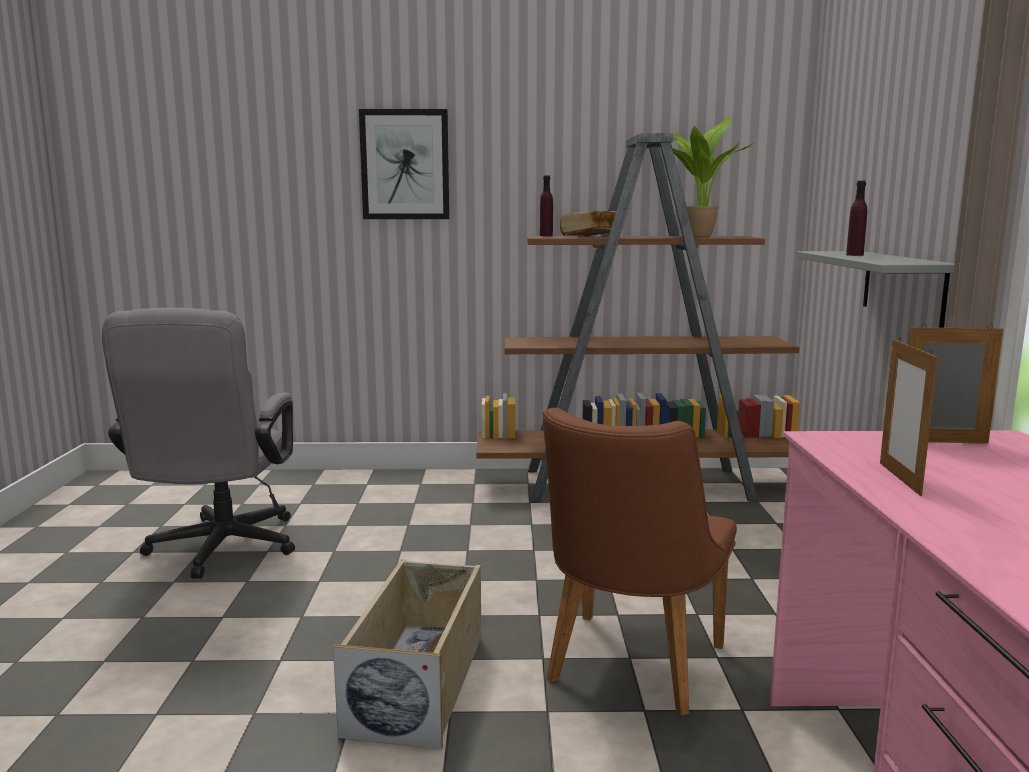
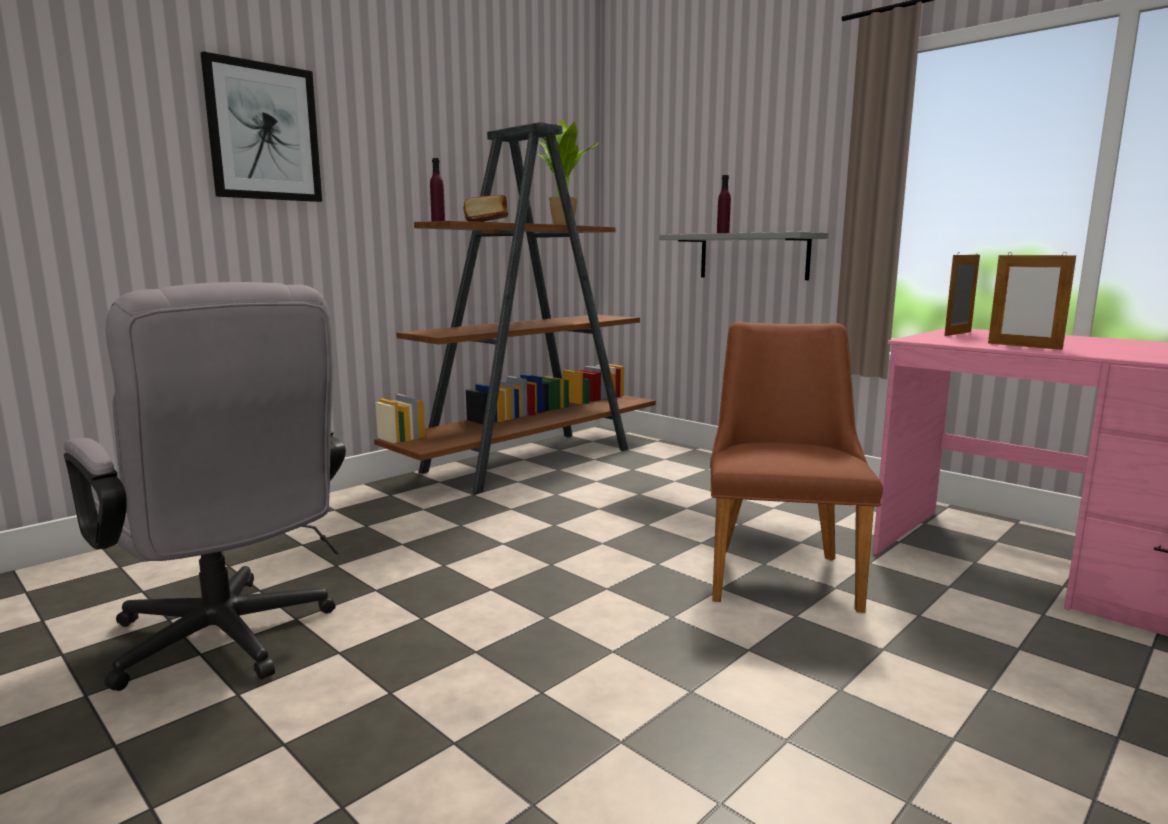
camera: 45 degrees left, 0 degrees up
beige storage box [333,559,481,749] -> none
brown chair [543,408,737,716] -> brown chair turned 150 degrees counterclockwise [710,322,883,613]

